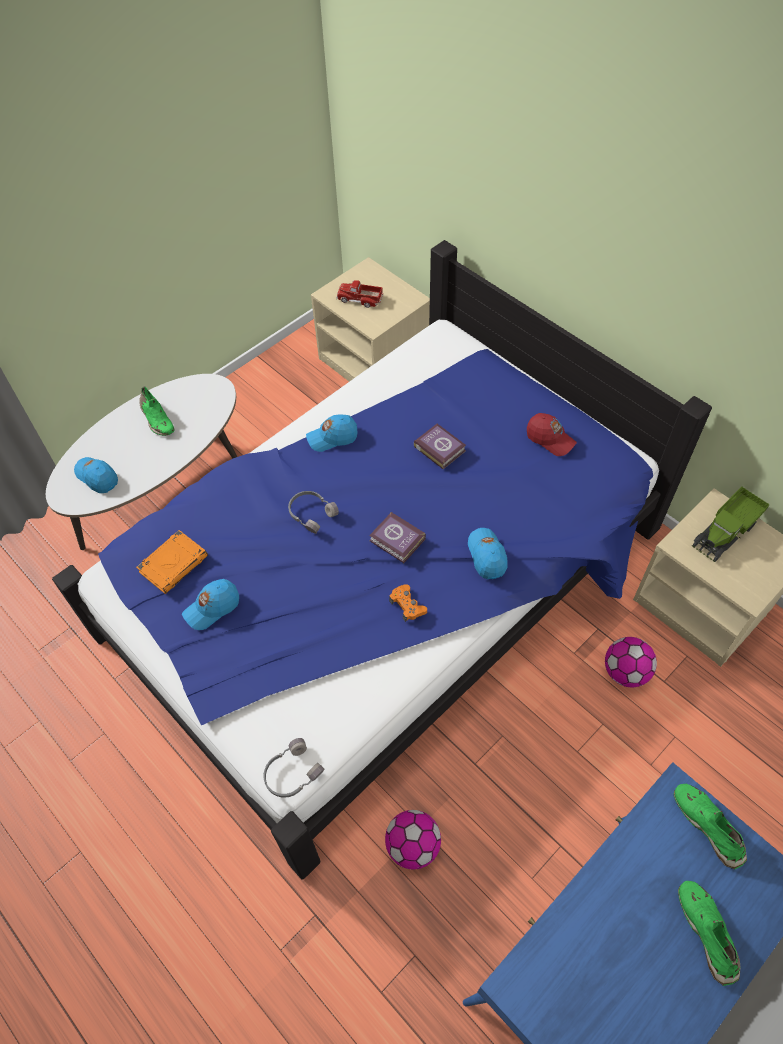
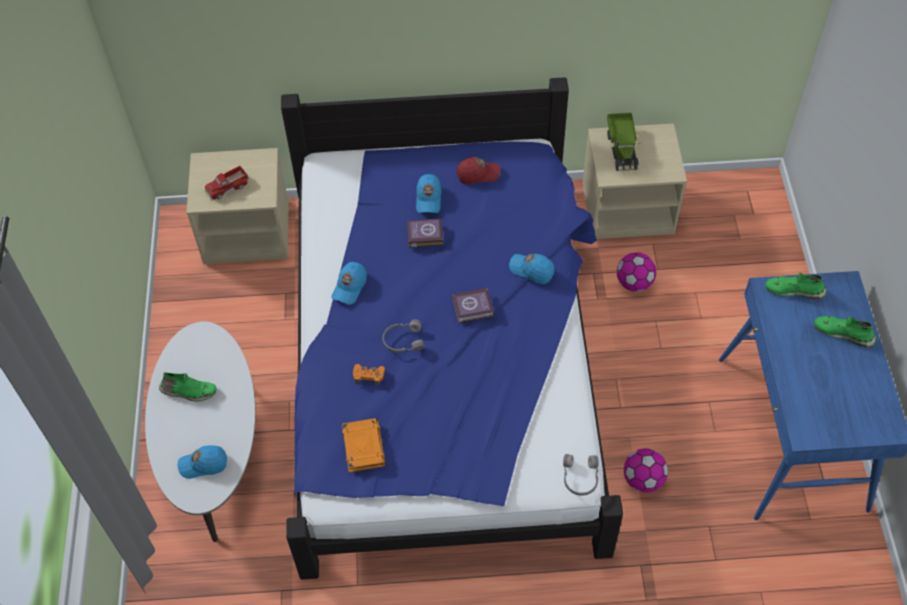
camera: 50 degrees left, 0 degrees up
blue cap [182,579,239,630] -> blue cap moved to [416,174,442,213]
orange game controller [389,584,427,622] -> orange game controller moved to [353,364,385,386]

